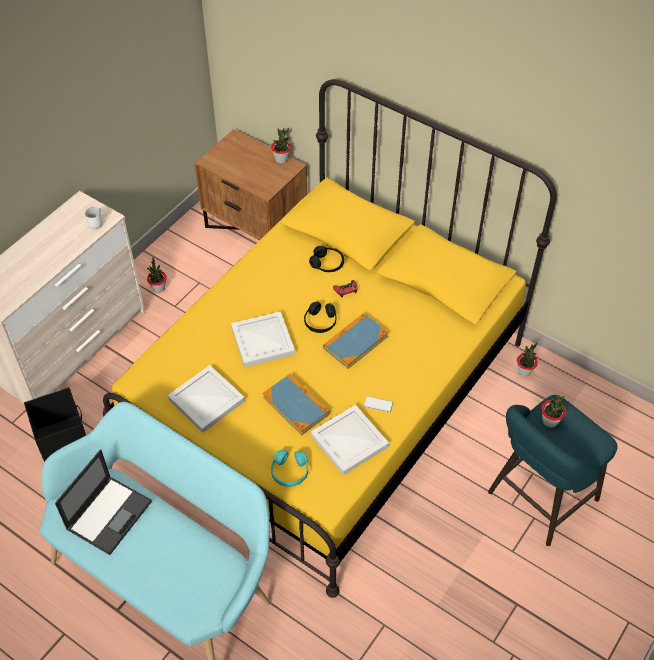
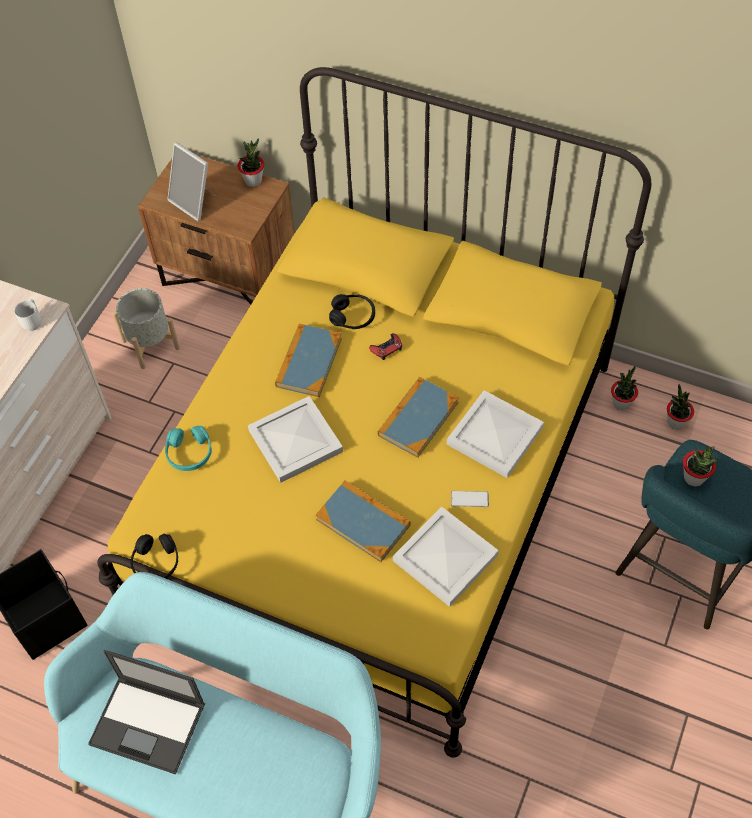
camera: 10 degrees left, 5 degrees up
laptop [55,449,152,555] -> laptop turned 90 degrees clockwise [88,650,205,775]
potted plant [147,258,167,293] -> potted plant moved to [667,384,694,429]
white tray [168,365,245,433] -> white tray moved to [447,390,544,478]
turquoise headphones [271,450,308,487] -> turquoise headphones moved to [165,426,212,471]
black headphones [304,302,336,333] -> black headphones moved to [130,534,178,579]
none -> grey planter [112,288,180,369]
none -> picture frame [167,142,216,221]
none -> book [275,324,342,397]

